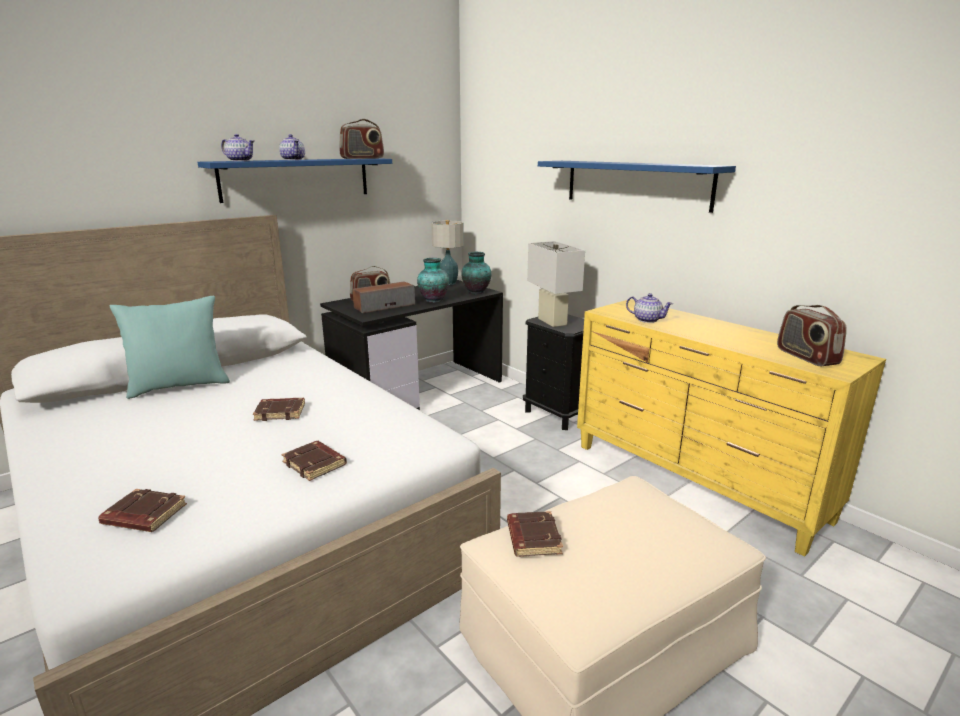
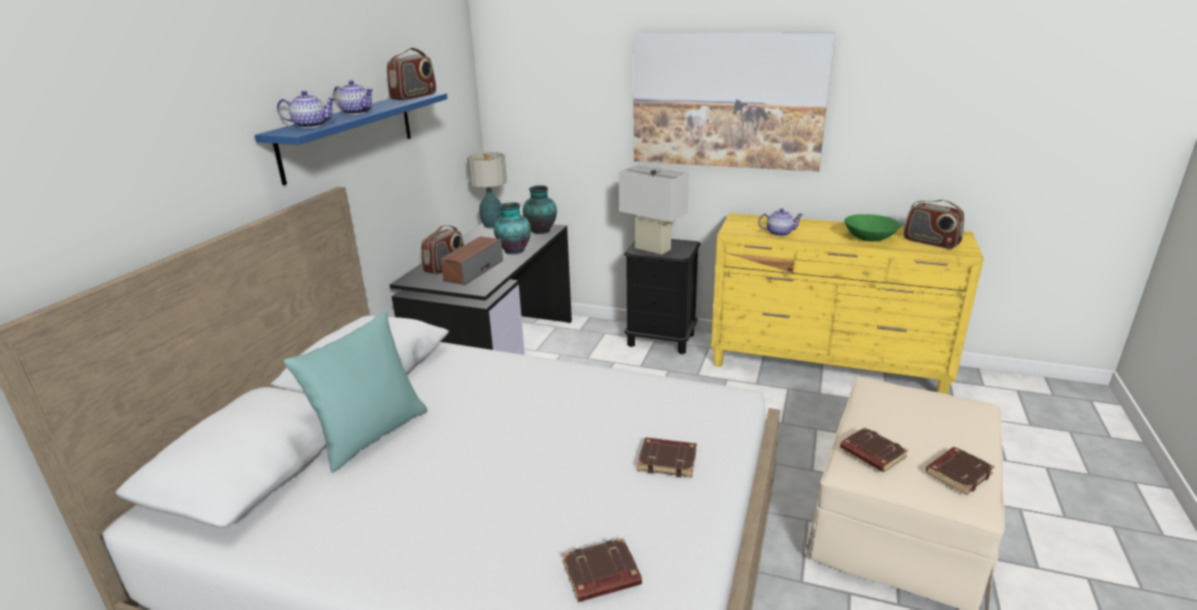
camera: 30 degrees left, 5 degrees up
brown book [253,398,305,421] -> brown book moved to [925,447,995,495]
blue shelf [538,161,736,213] -> picture [633,33,835,172]
none -> green bowl [844,214,901,241]

